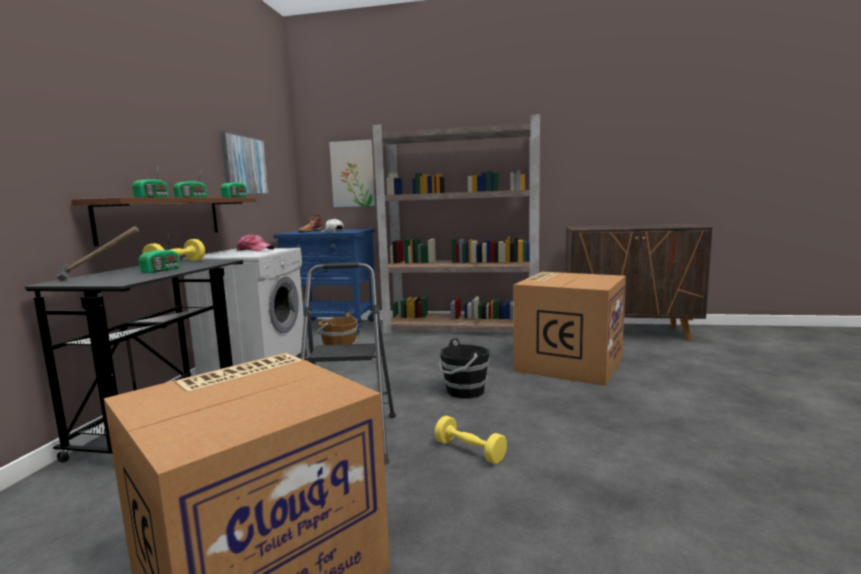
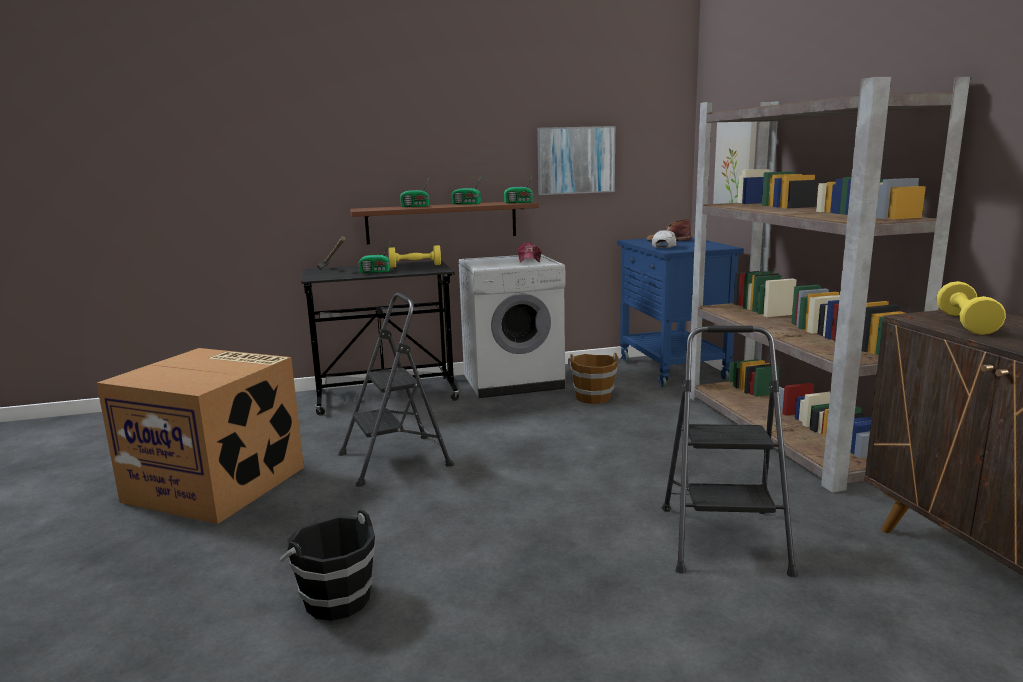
camera: 65 degrees right, 5 degrees up
yellow dumbbell [435,416,507,464] -> yellow dumbbell moved to [936,281,1006,335]
black bucket [438,338,489,399] -> black bucket moved to [280,510,375,621]
cardboard box [513,272,626,386] -> black step ladder [662,326,798,577]

